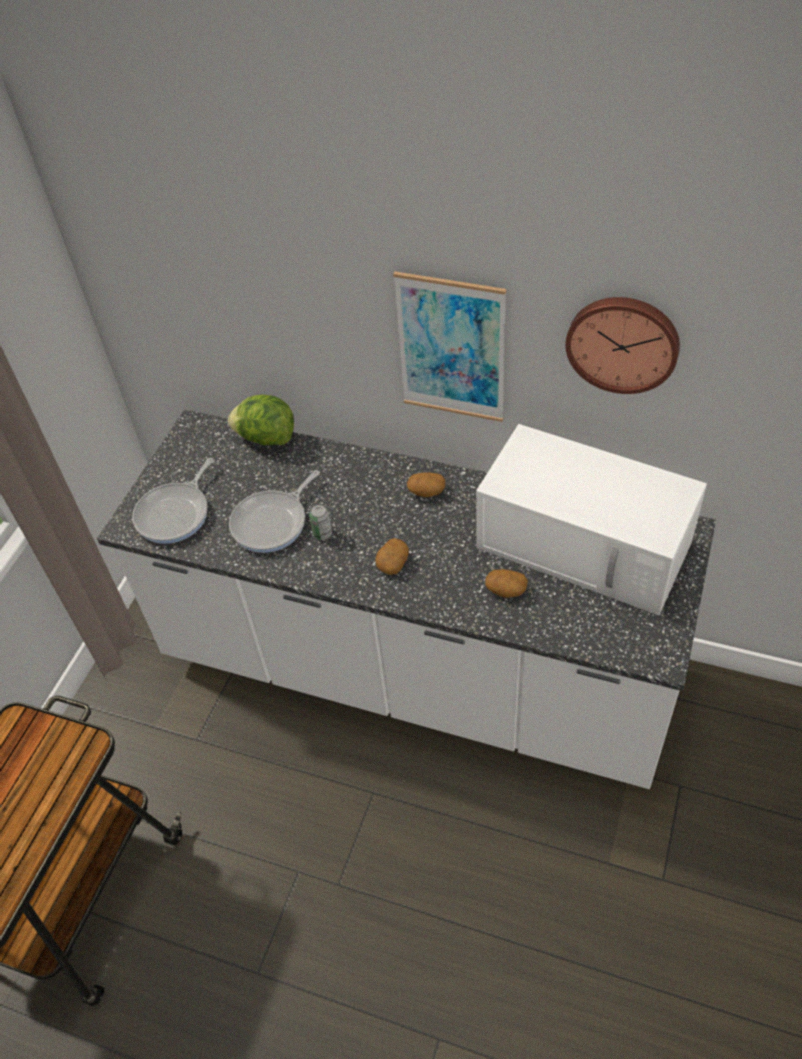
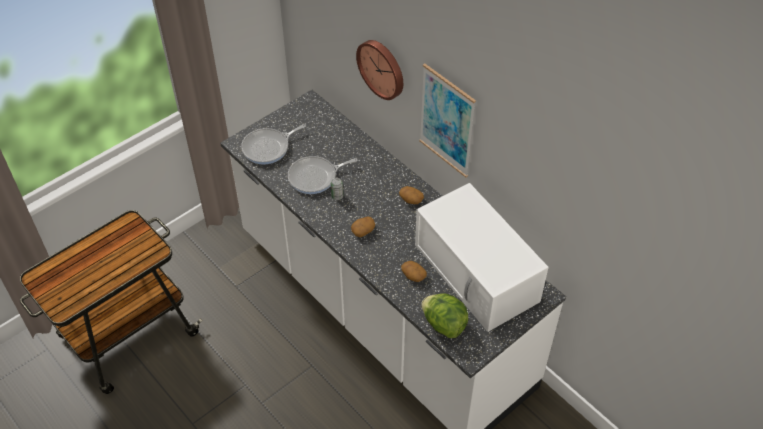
camera: 25 degrees right, 0 degrees up
lettuce [228,395,294,445] -> lettuce moved to [421,293,468,338]
wall clock [565,297,680,394] -> wall clock moved to [356,40,403,100]

